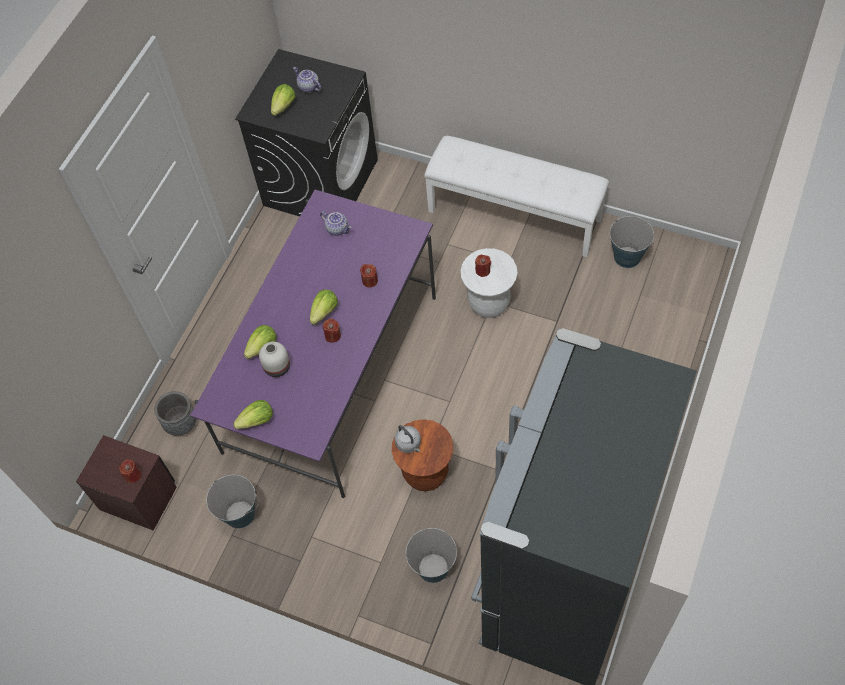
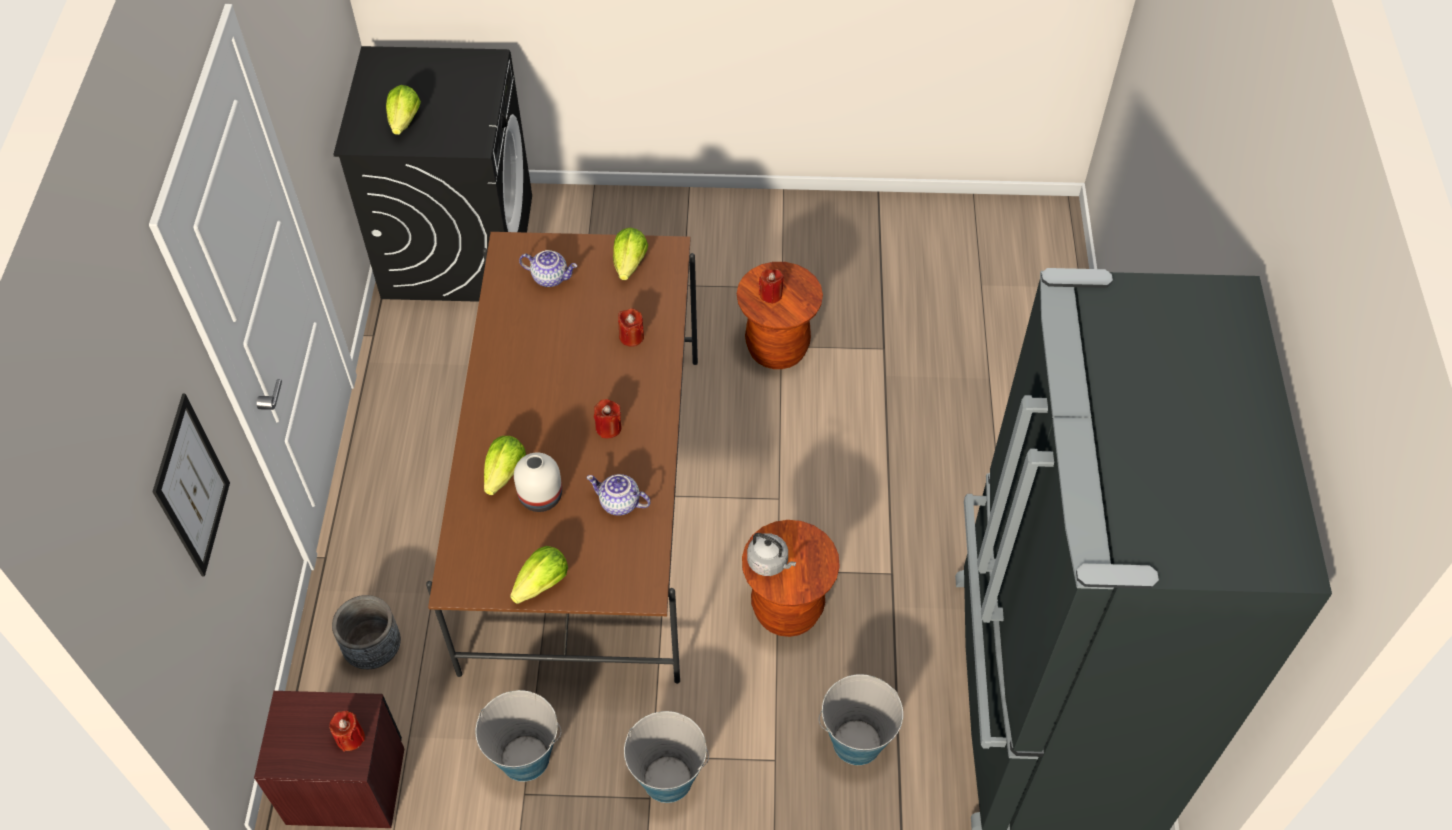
camera: 25 degrees left, 5 degrees down
purple dining table [190,190,436,498] -> brown dining table [426,232,698,684]
teapot [293,67,321,93] -> teapot moved to [587,474,651,516]
lettuce [310,290,338,325] -> lettuce moved to [613,227,648,280]
white bench [424,136,609,257] -> none
white stool [461,248,517,318] -> brown stool [737,262,823,369]
bucket [610,216,654,268] -> bucket moved to [624,711,709,803]
none -> picture [152,394,230,576]

